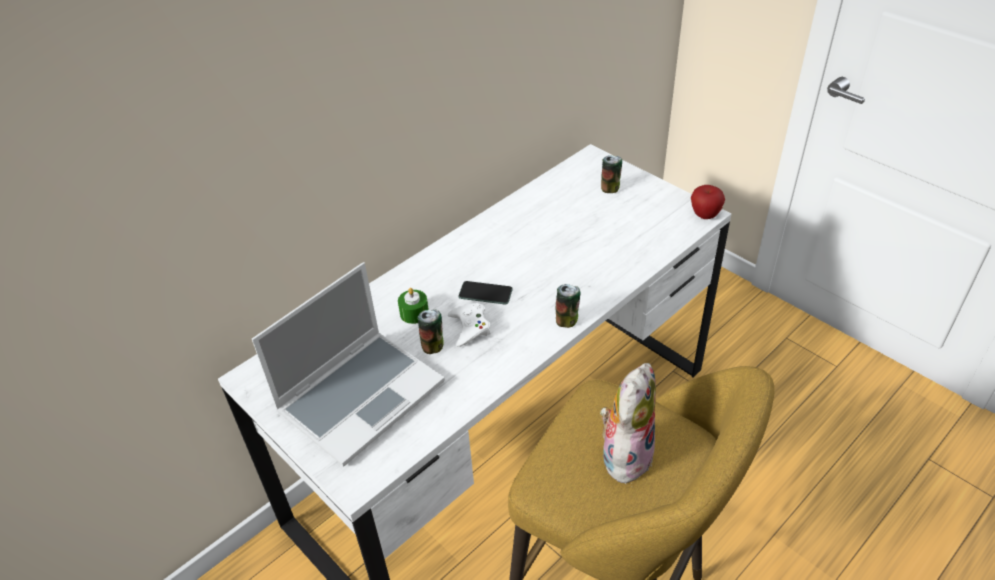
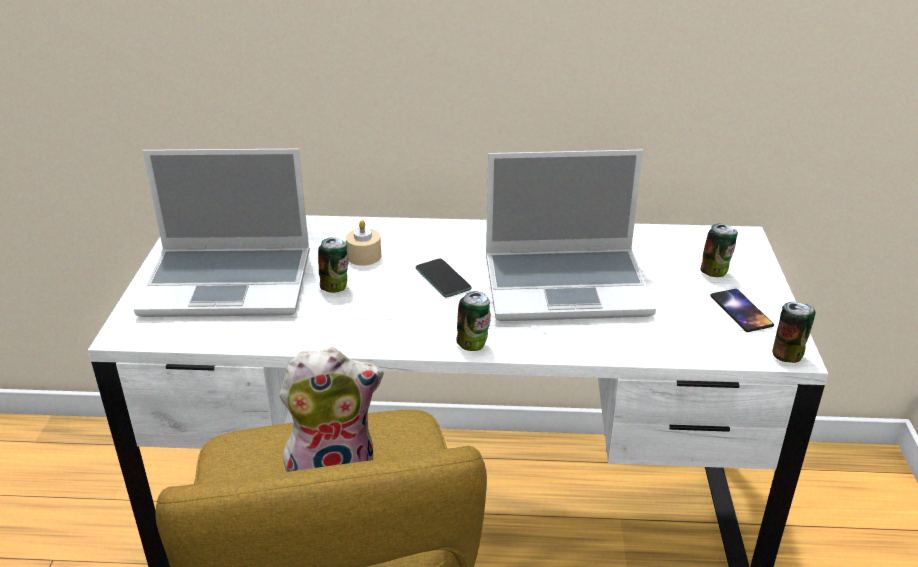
camera: 45 degrees right, 10 degrees down
green candle [398,288,429,324] -> beige candle [346,220,381,266]
white game controller [448,303,491,347] -> none
apple [691,185,725,219] -> can [773,302,815,363]
none -> laptop [486,150,656,321]
none -> phone [710,289,774,332]

